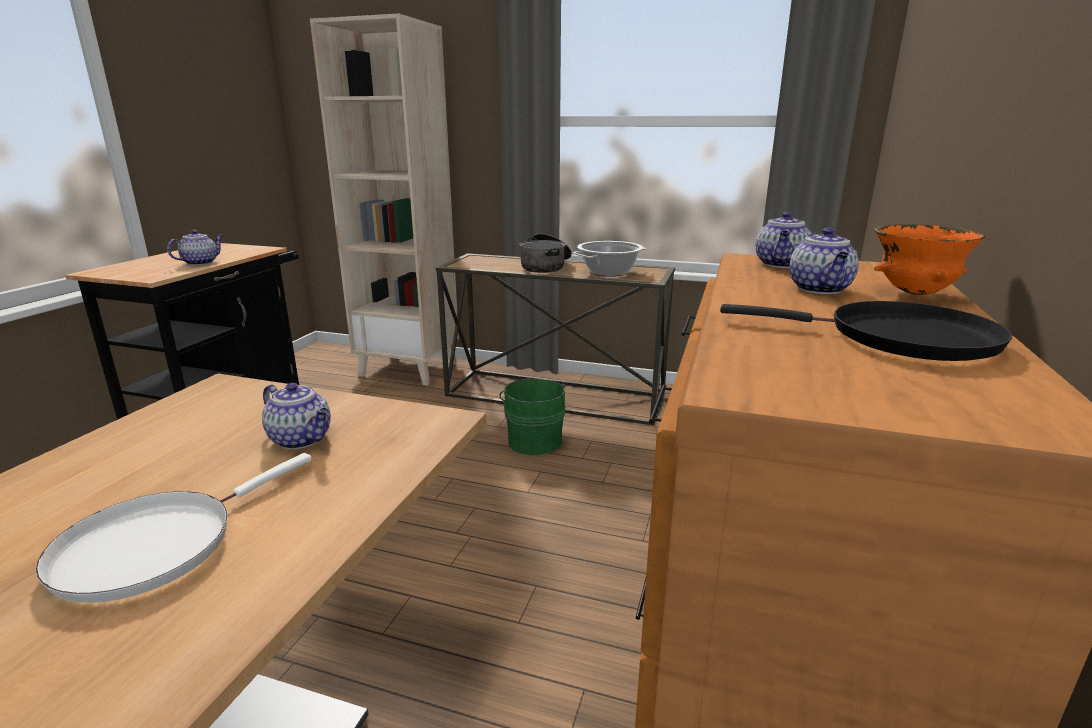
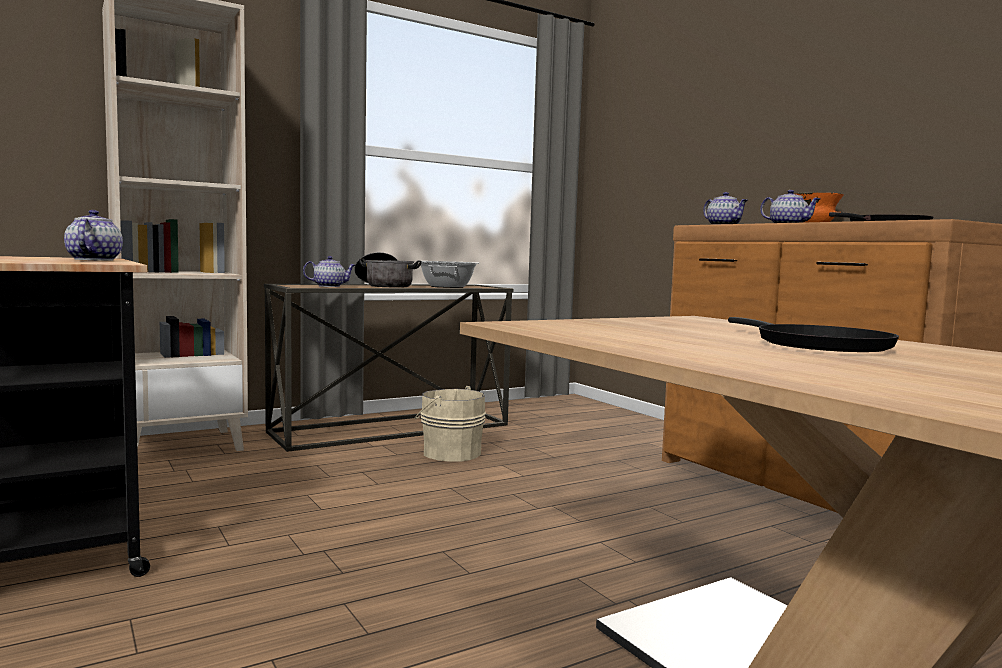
camera: 50 degrees left, 15 degrees down
white frying pan [36,453,312,603] -> black frying pan [728,317,899,352]
teapot [262,383,331,449] -> teapot moved to [303,256,355,287]
green bucket [499,379,566,455] -> beige bucket [415,386,486,462]

